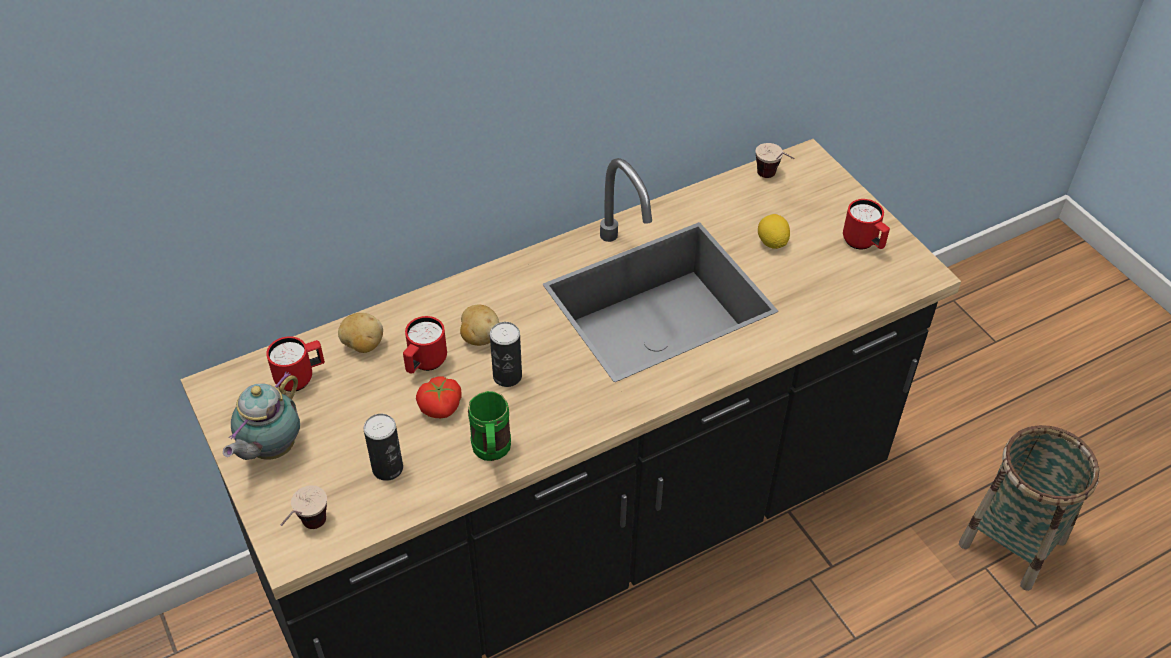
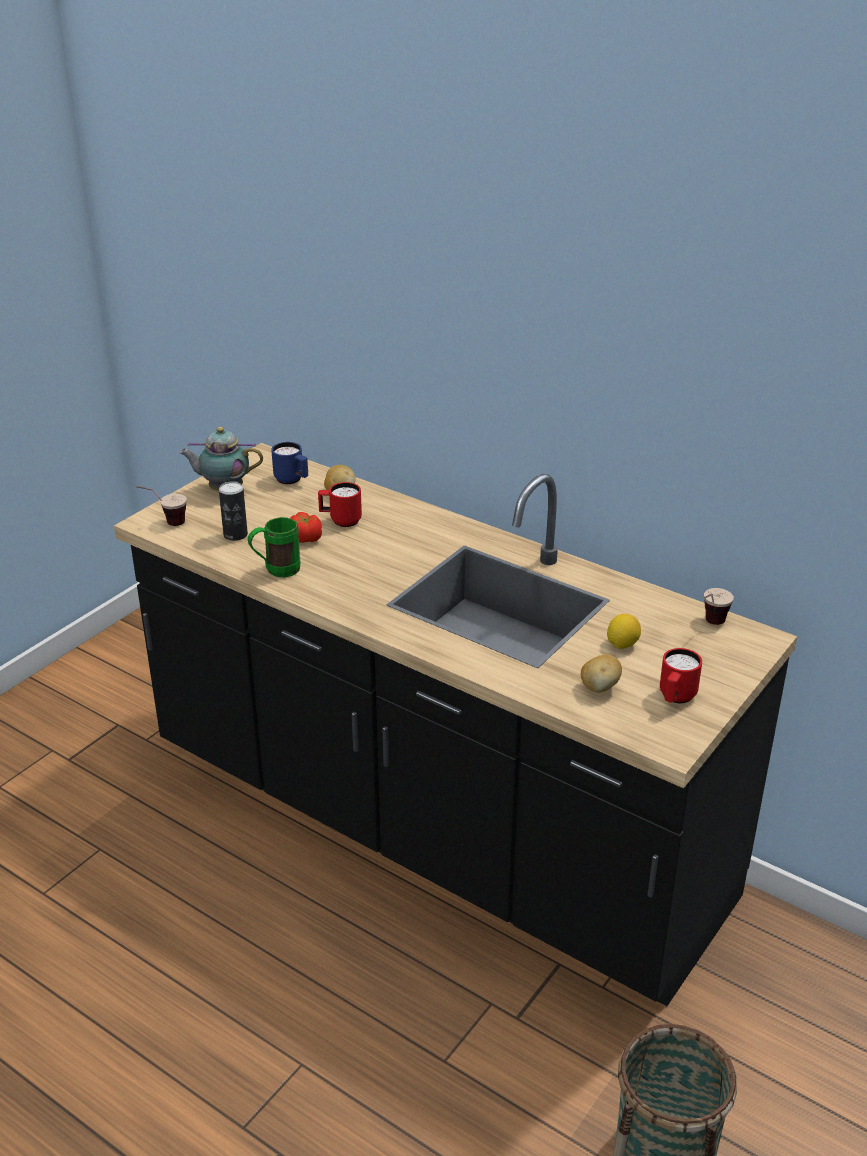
camera: 65 degrees right, 15 degrees down
red mug [266,336,325,392] -> blue mug [271,442,308,484]
potato [460,304,499,346] -> potato moved to [581,654,622,693]
can [490,322,522,387] -> none

